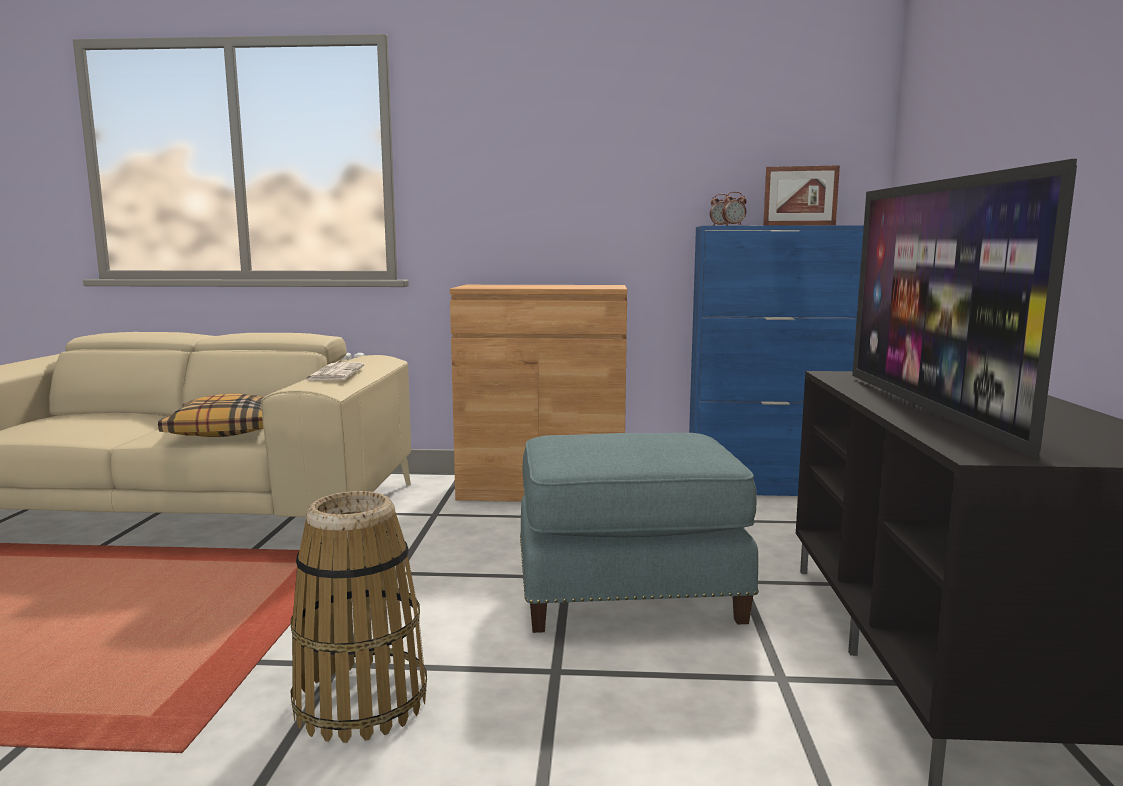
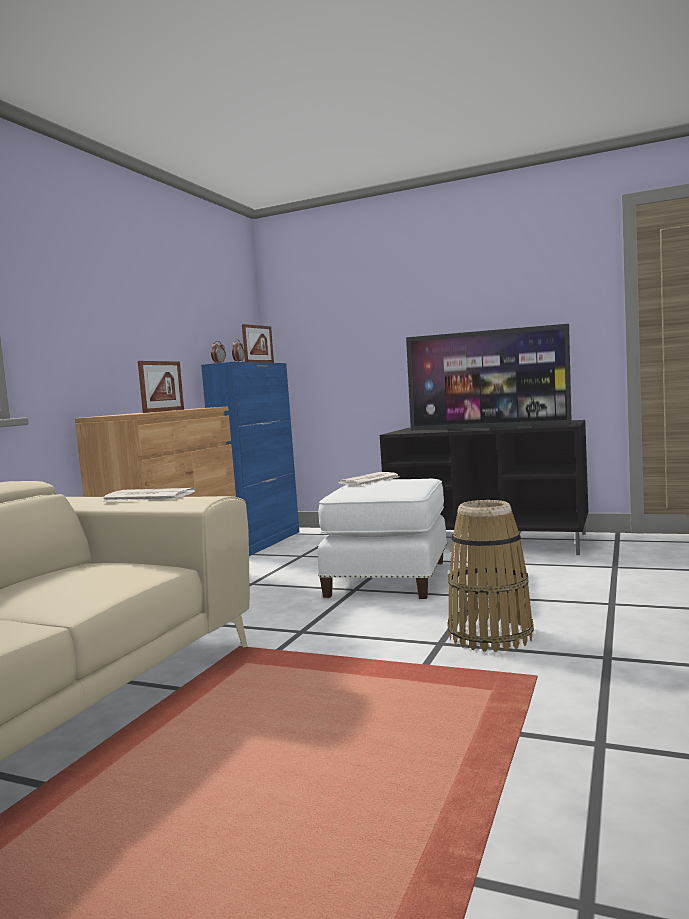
camera: 70 degrees left, 5 degrees down
pillow [158,394,264,437] -> none
blue ottoman [520,433,759,633] -> white ottoman [318,479,447,599]
none -> picture frame [138,361,184,413]
none -> newspaper [338,472,400,485]

